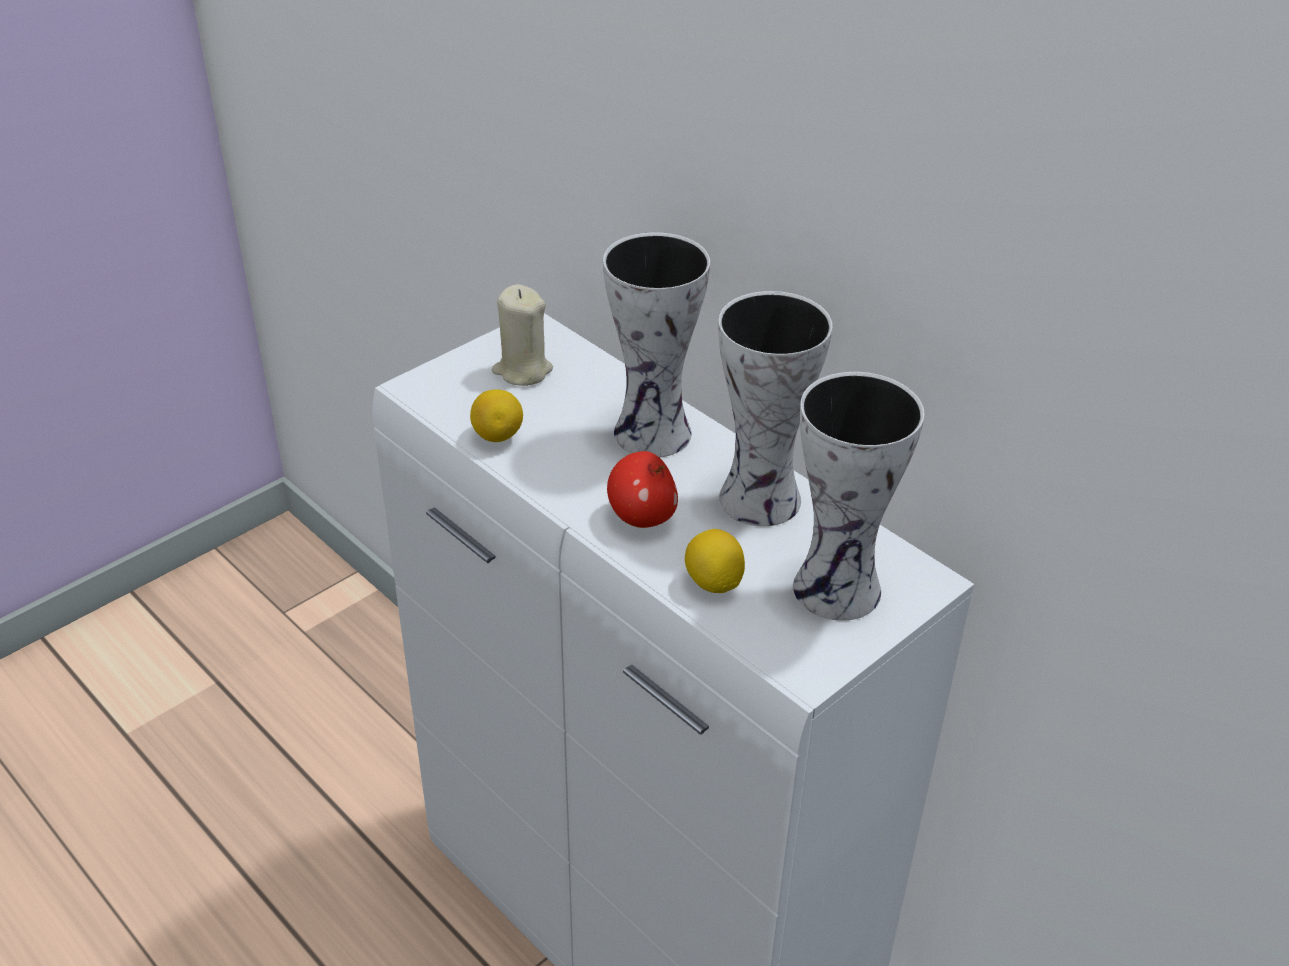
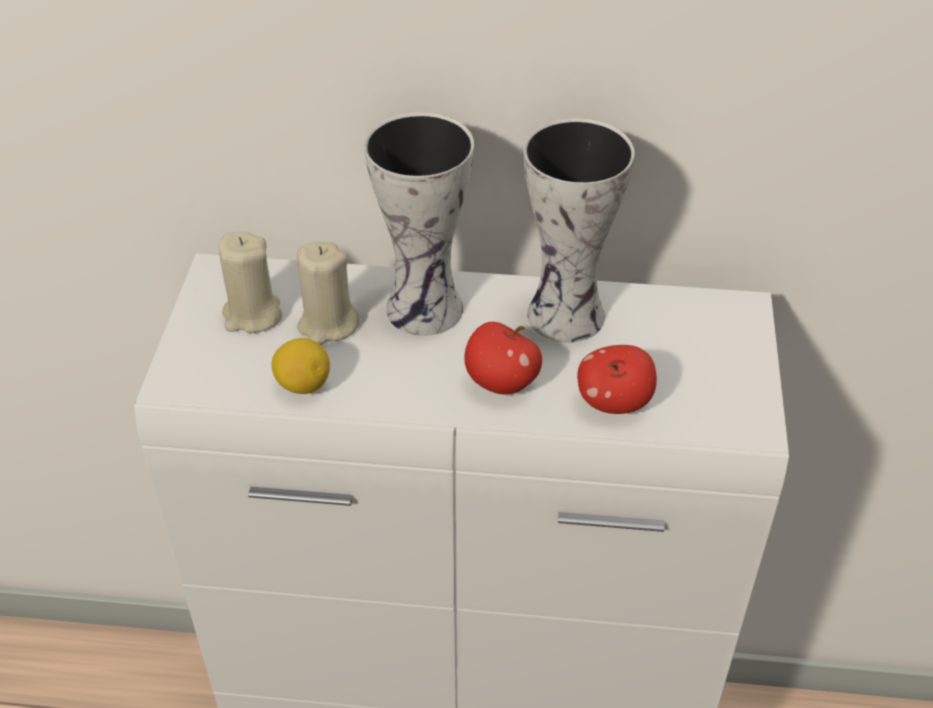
camera: 40 degrees left, 5 degrees up
lemon [685,529,745,593] -> apple [577,345,657,414]
vase [793,372,924,621] -> none
none -> beige candle [297,242,360,345]

